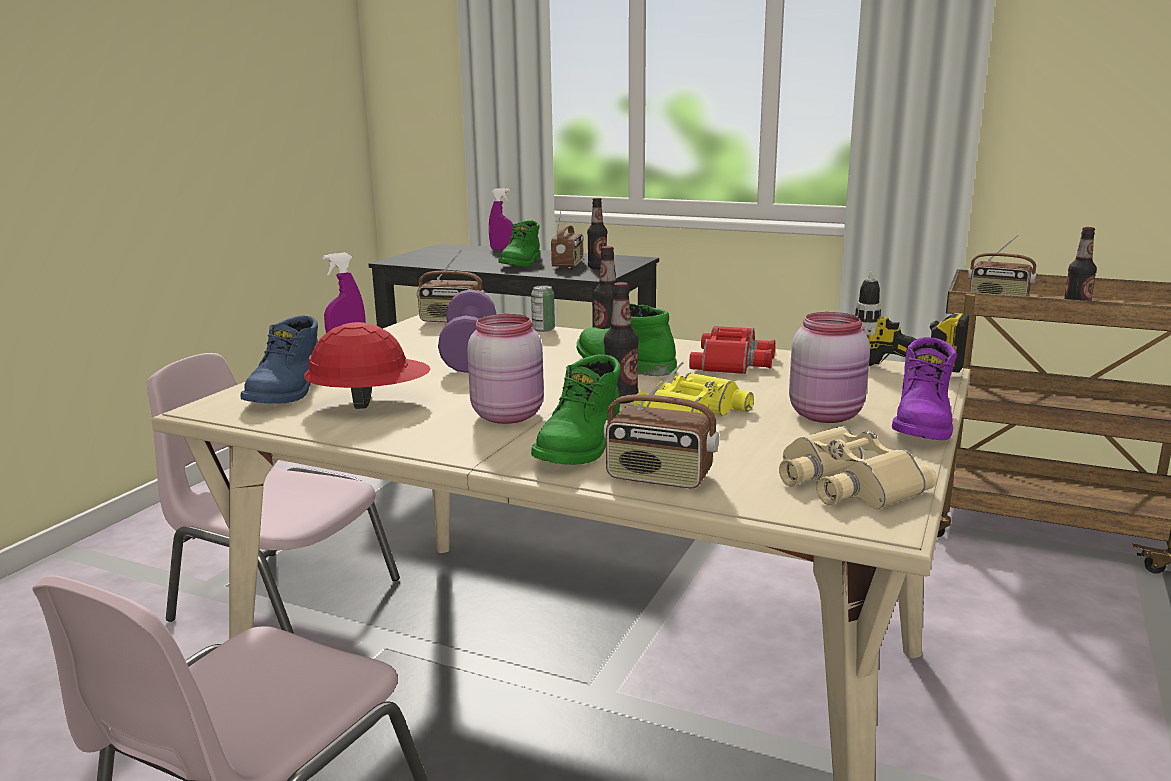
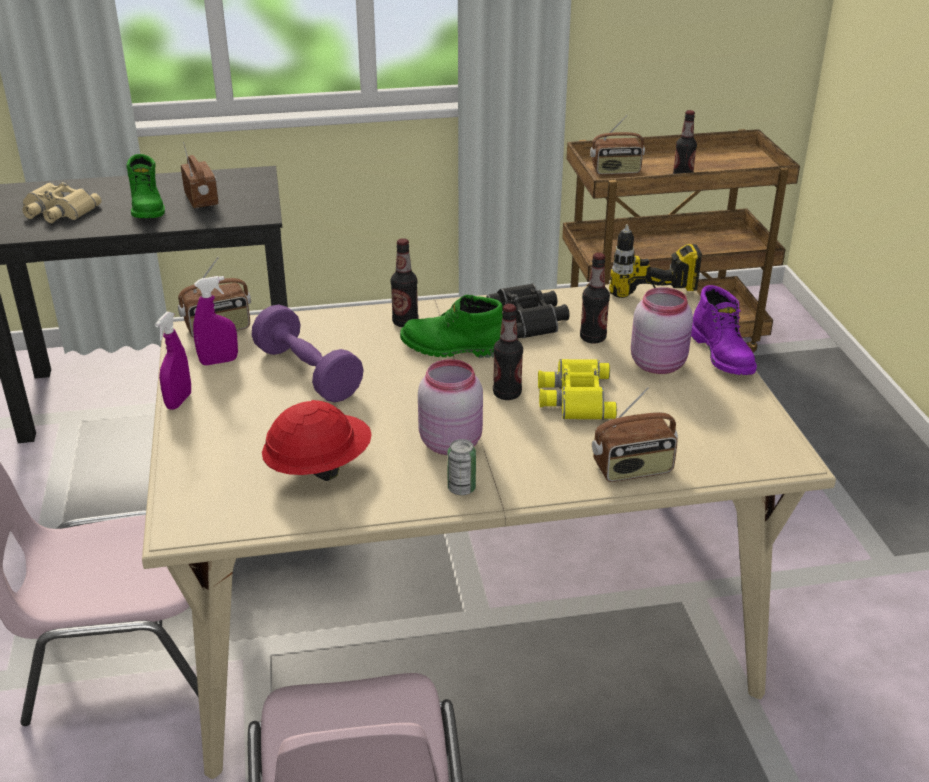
camera: 35 degrees left, 15 degrees up
blue boot [241,316,318,404] -> none
purple spray bottle [489,188,513,250] -> purple spray bottle moved to [193,276,238,365]
can [531,285,555,332] -> can moved to [447,439,476,495]
green boot [531,354,621,465] -> none
bottle [587,198,607,269] -> bottle moved to [580,253,610,343]
red binoculars [689,326,775,374] -> black binoculars [486,283,570,338]
beige binoculars [779,426,937,509] -> beige binoculars moved to [22,182,101,223]

